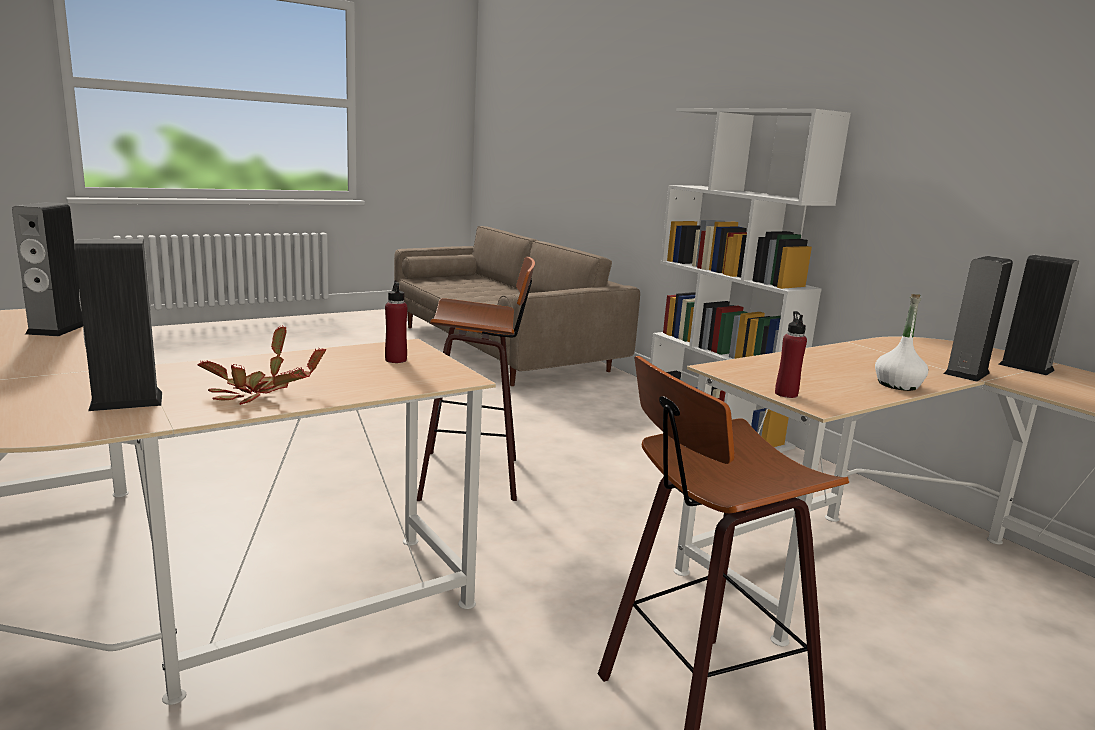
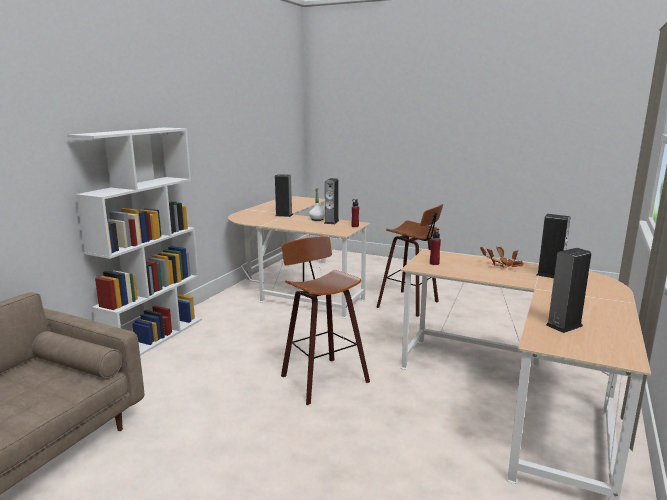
camera: 120 degrees left, 0 degrees up
speaker [998,255,1079,375] -> speaker moved to [324,178,339,224]

